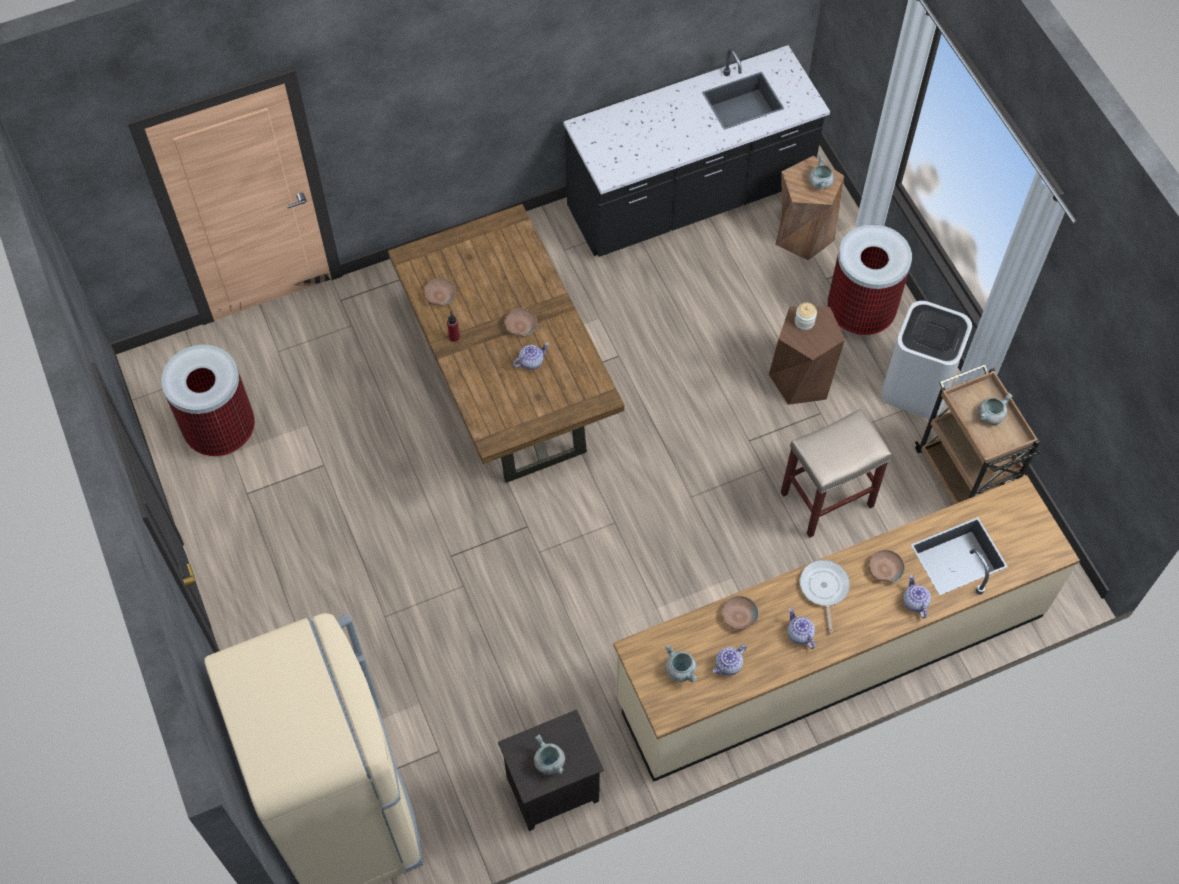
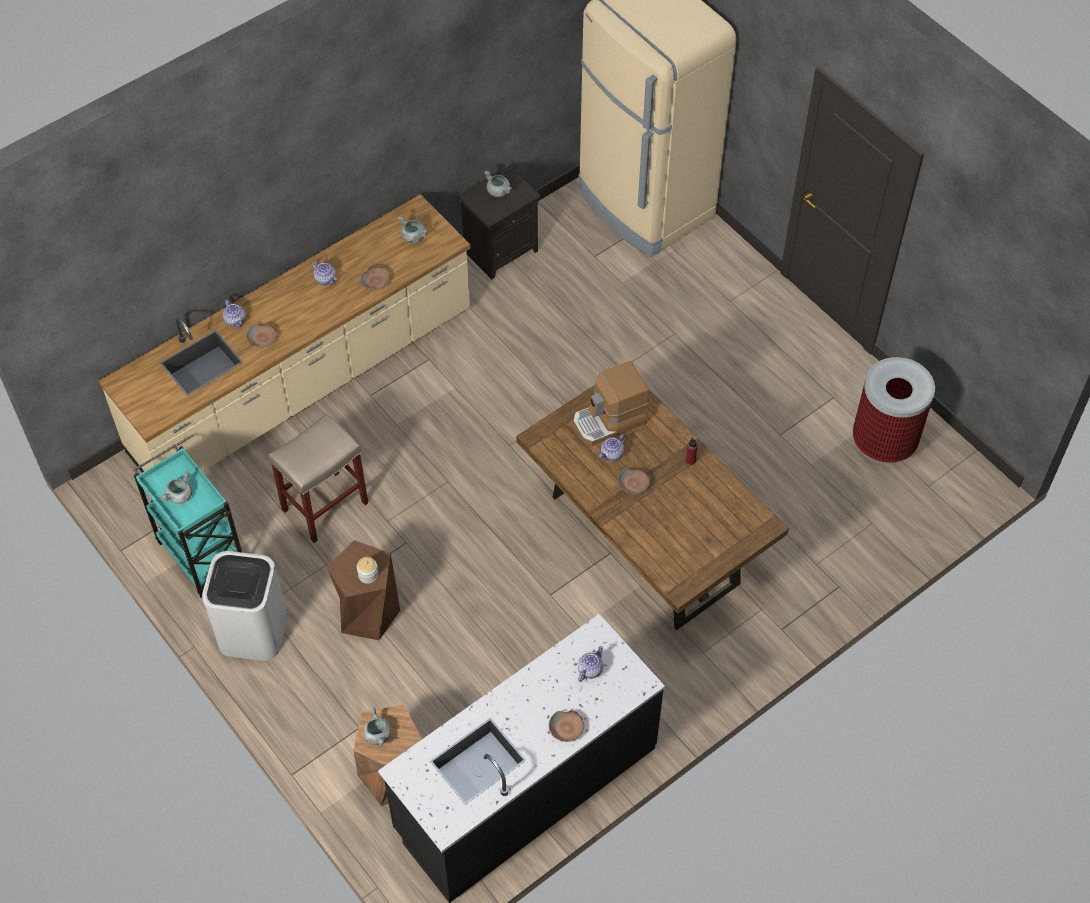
camera: 165 degrees right, 5 degrees down
brown bowl [423,278,456,306] -> brown bowl moved to [549,710,584,742]
teapot [712,644,747,676] -> teapot moved to [578,646,603,682]
frying pan [800,560,850,633] -> none
trash can [827,224,912,336] -> none
brown cart [915,364,1040,505] -> turquoise cart [133,444,242,598]
none -> coffee machine [573,361,649,446]

